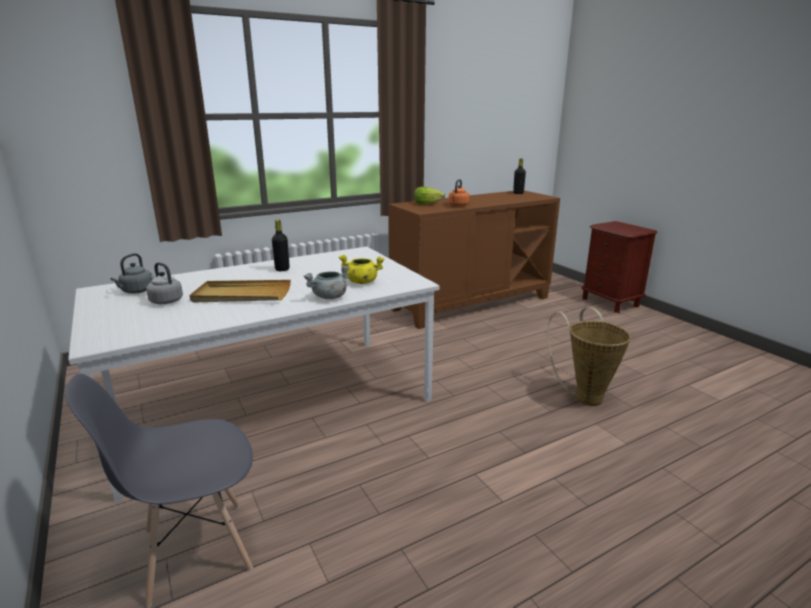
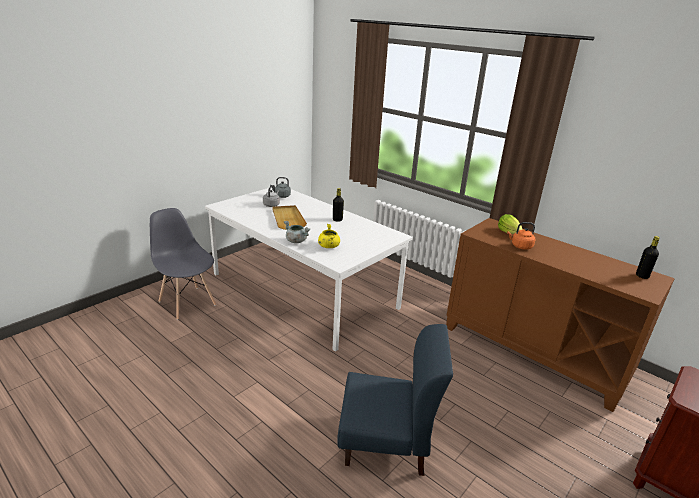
camera: 70 degrees right, 5 degrees up
basket [547,307,631,406] -> blue chair [337,324,453,476]

